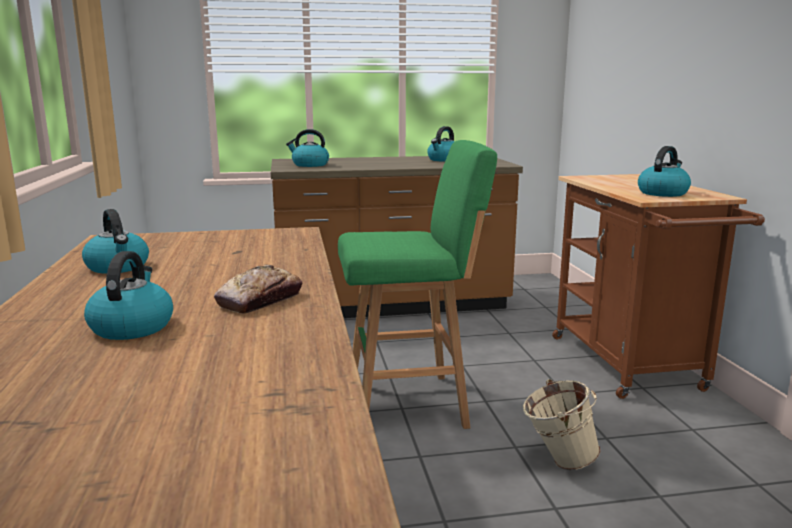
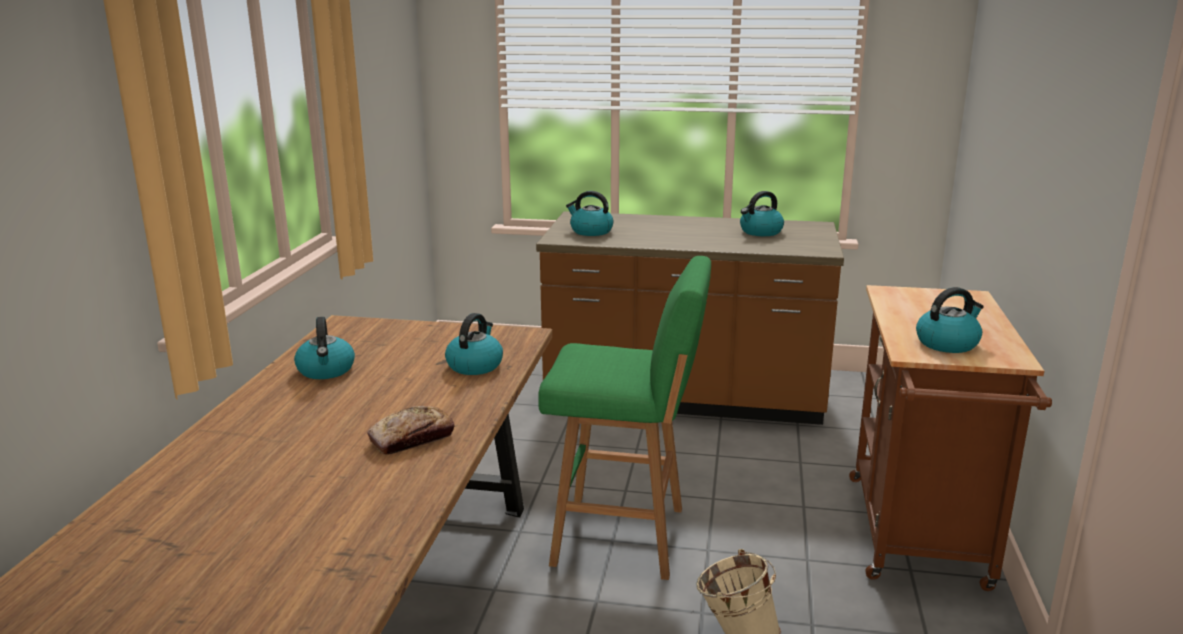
camera: 20 degrees right, 5 degrees up
kettle [84,251,173,340] -> kettle moved to [445,313,503,375]

